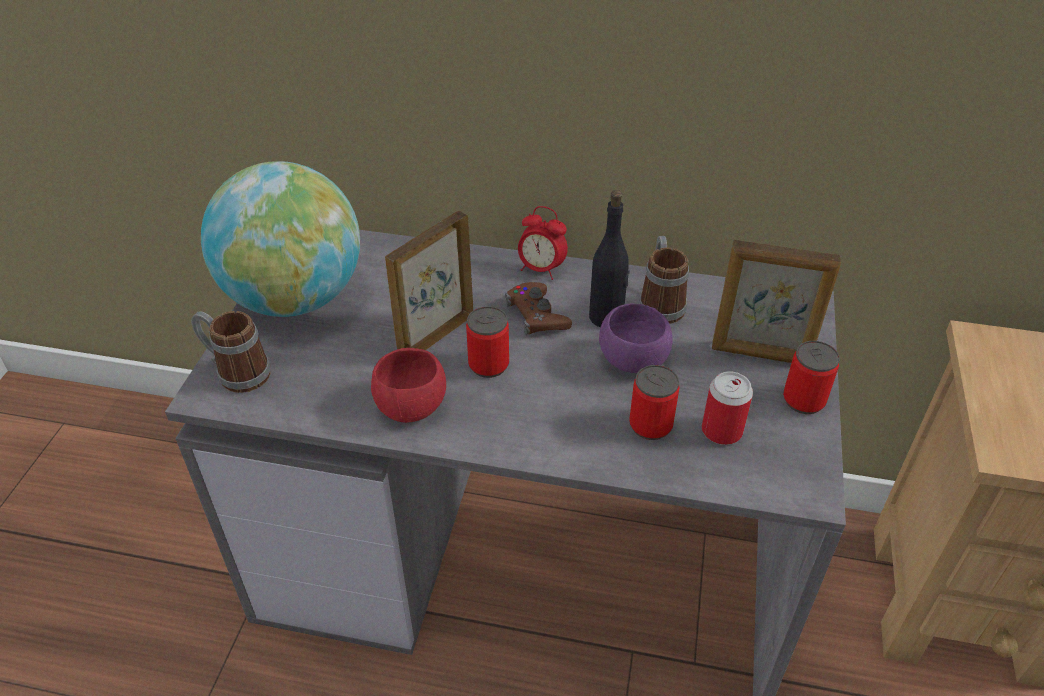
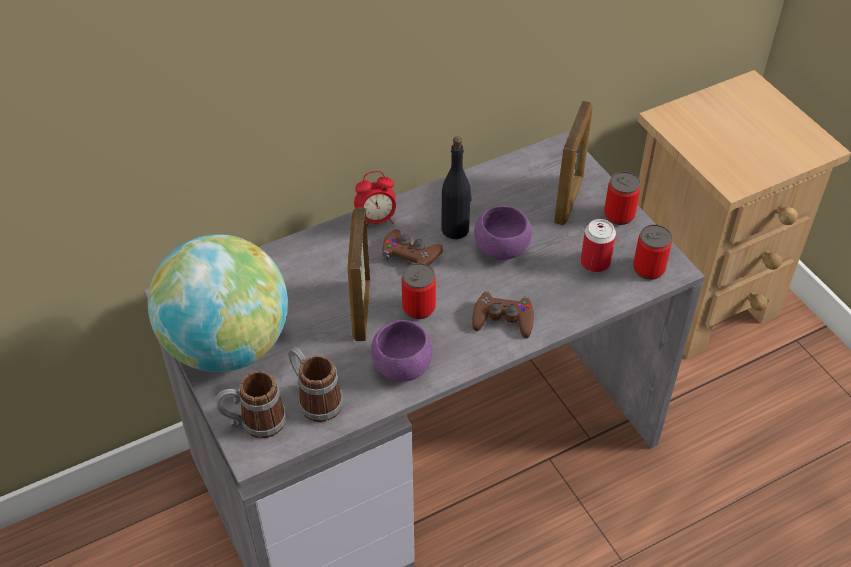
camera: 40 degrees left, 5 degrees up
red bowl [371,348,446,423] -> purple bowl [371,320,432,381]
can [629,365,680,440] -> can moved to [633,225,672,280]
mug [639,236,689,324] -> mug moved to [288,347,343,422]
picture frame [712,240,841,363] -> picture frame turned 45 degrees counterclockwise [554,101,593,225]
none -> brown game controller [472,291,534,338]

